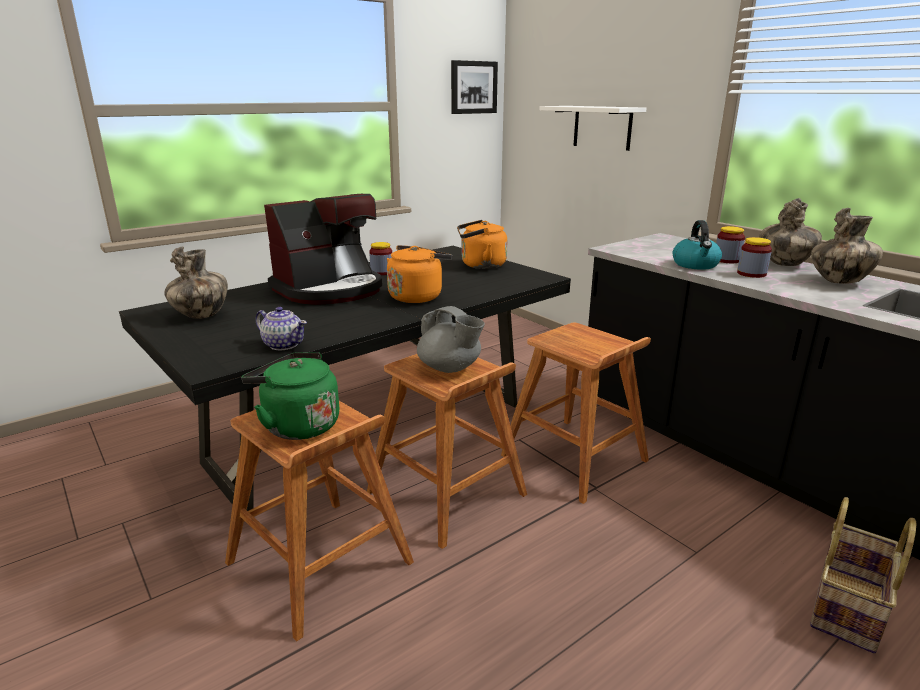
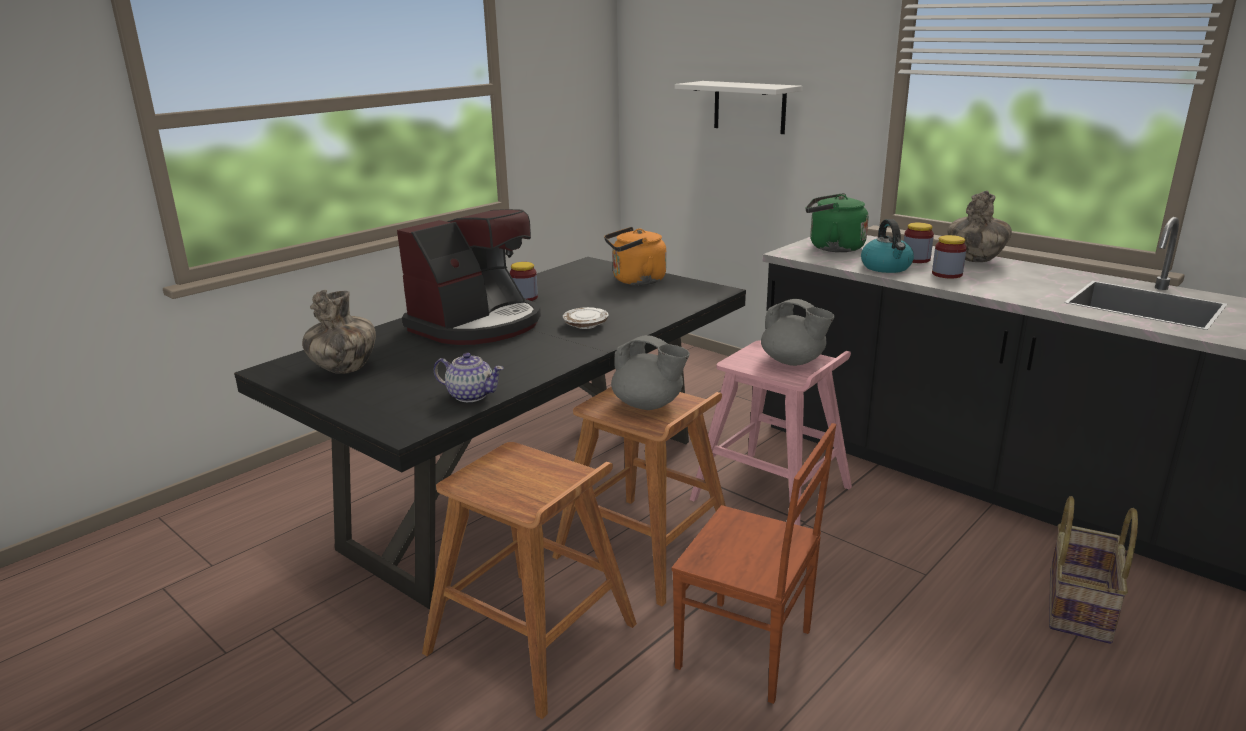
camera: 10 degrees left, 0 degrees up
green kettle [241,352,339,440] -> green kettle moved to [806,193,869,252]
orange kettle [387,245,452,303] -> white plate [563,307,609,329]
picture [451,60,498,114] -> none
brown stool [501,323,651,504] -> pink stool [690,340,852,526]
vase [811,208,883,284] -> none
none -> brown chair [671,423,836,704]
none -> grey teapot [761,299,835,366]

